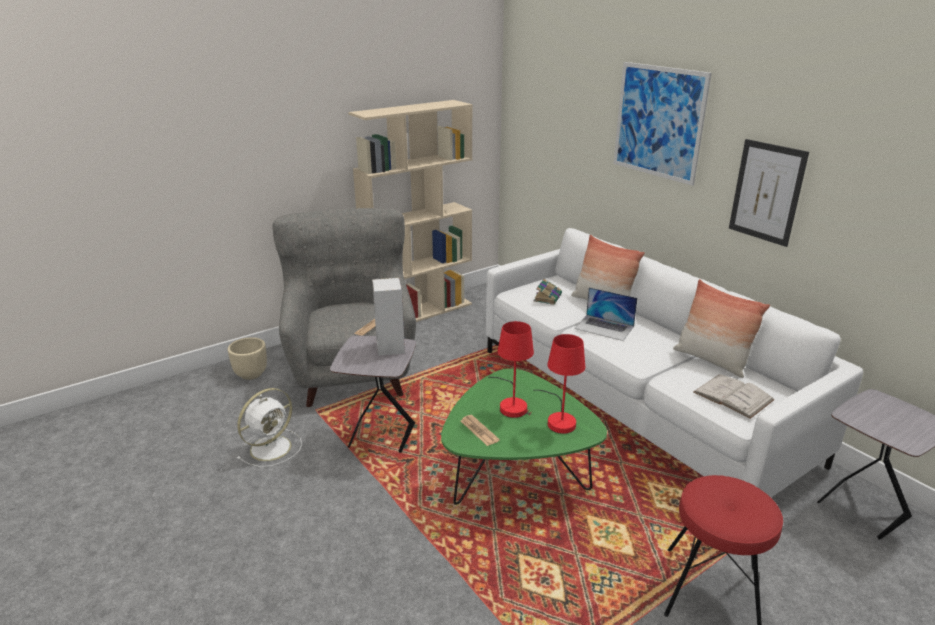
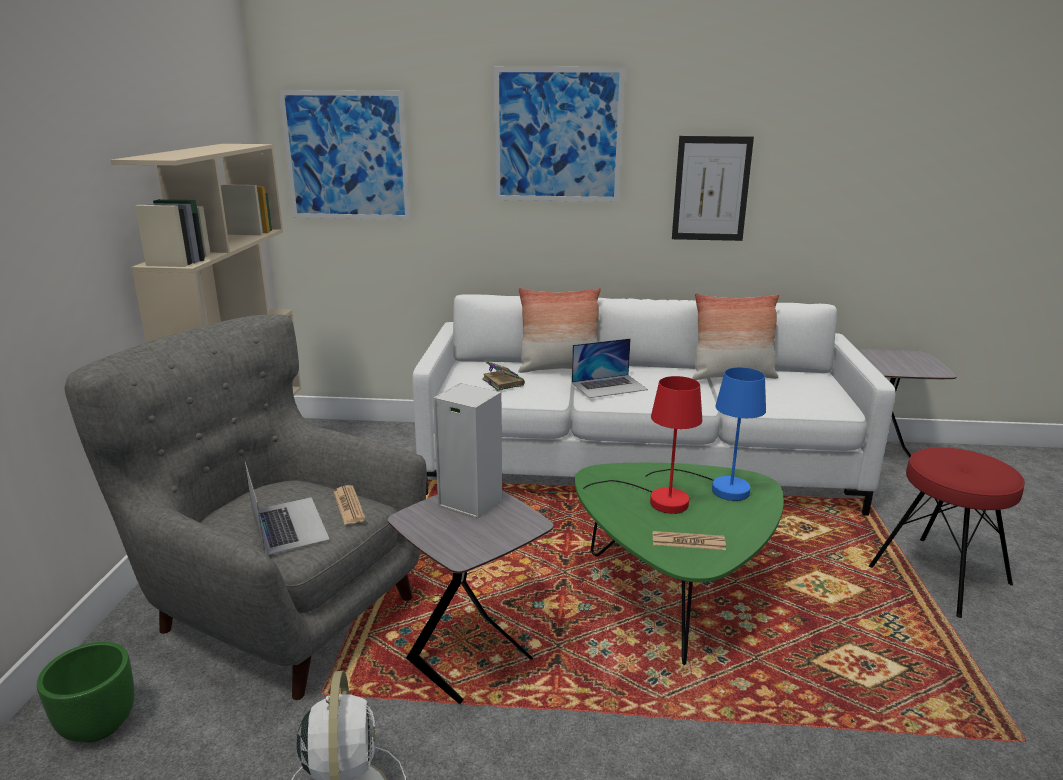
camera: 50 degrees left, 5 degrees down
beige planter [228,337,267,380] -> green planter [37,642,134,743]
red table lamp [533,334,585,434] -> blue table lamp [645,367,766,501]
white book [693,374,775,419] -> none
none -> laptop [245,462,330,555]
none -> picture [279,90,411,220]

